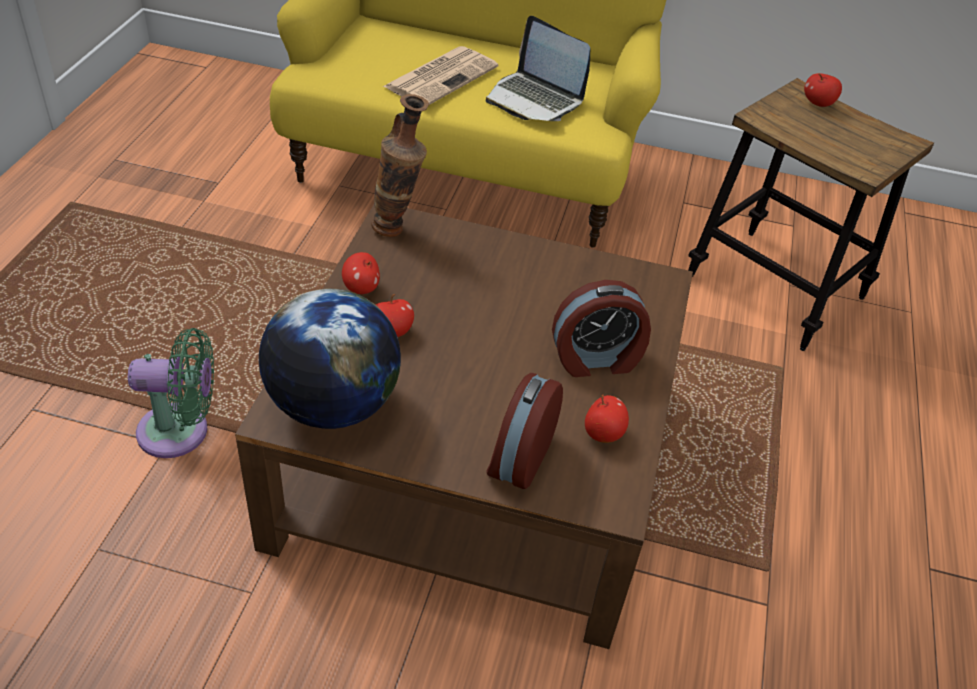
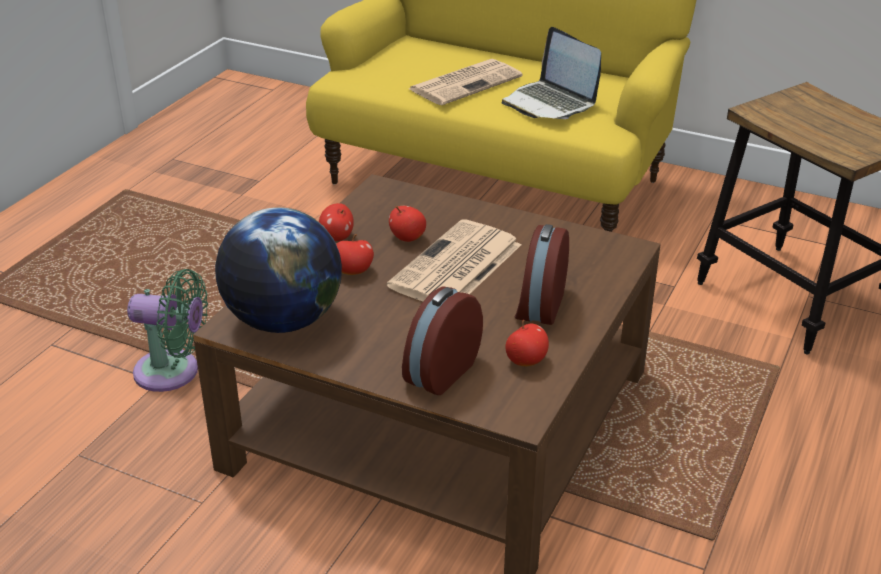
camera: 15 degrees right, 10 degrees down
vase [371,94,429,237] -> none
alarm clock [552,280,651,377] -> alarm clock turned 105 degrees clockwise [515,224,569,325]
apple [804,73,842,107] -> apple moved to [389,206,426,242]
none -> newspaper [387,219,521,302]

